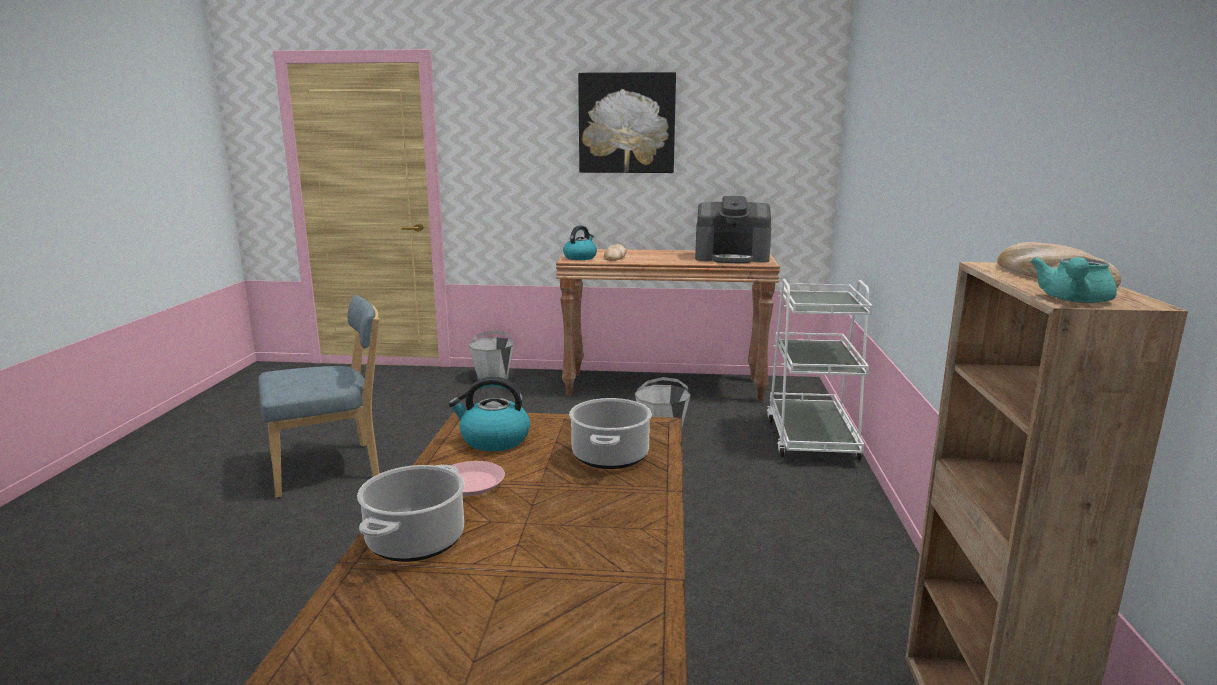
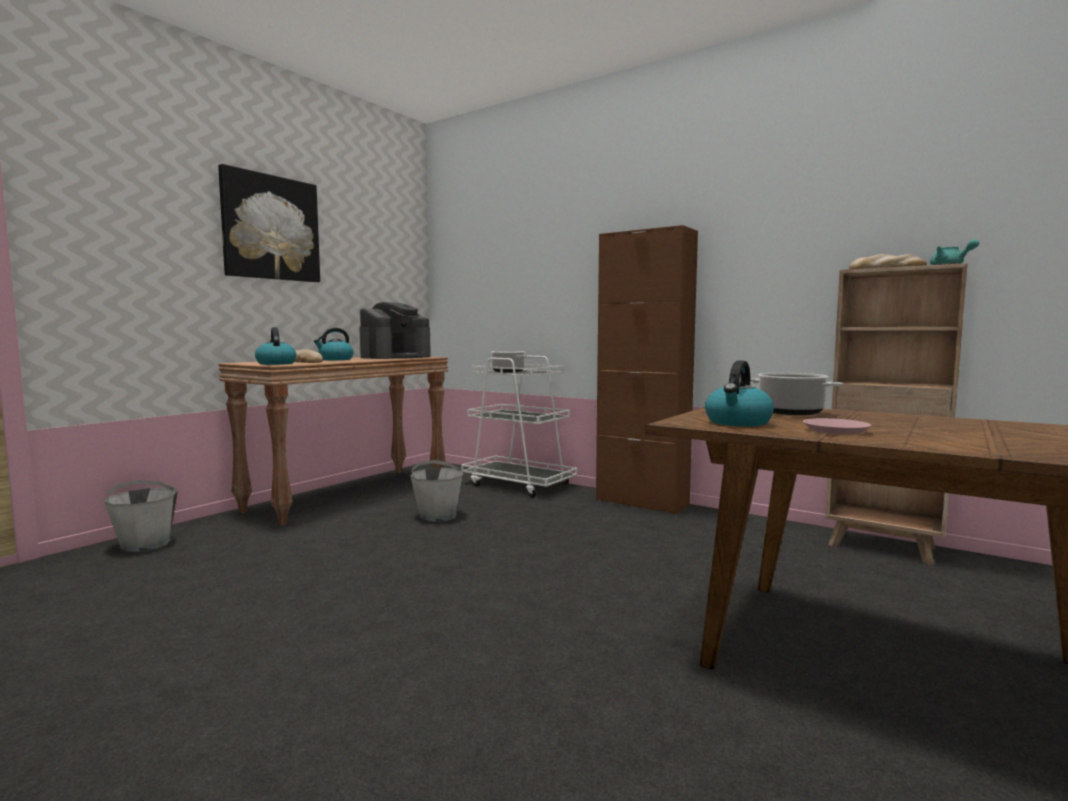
camera: 60 degrees left, 10 degrees down
blue chair [258,295,380,498] -> none
cooking pot [357,465,464,562] -> cooking pot moved to [491,351,526,372]
none -> kettle [314,328,354,360]
none -> brown cabinet [596,225,698,515]

